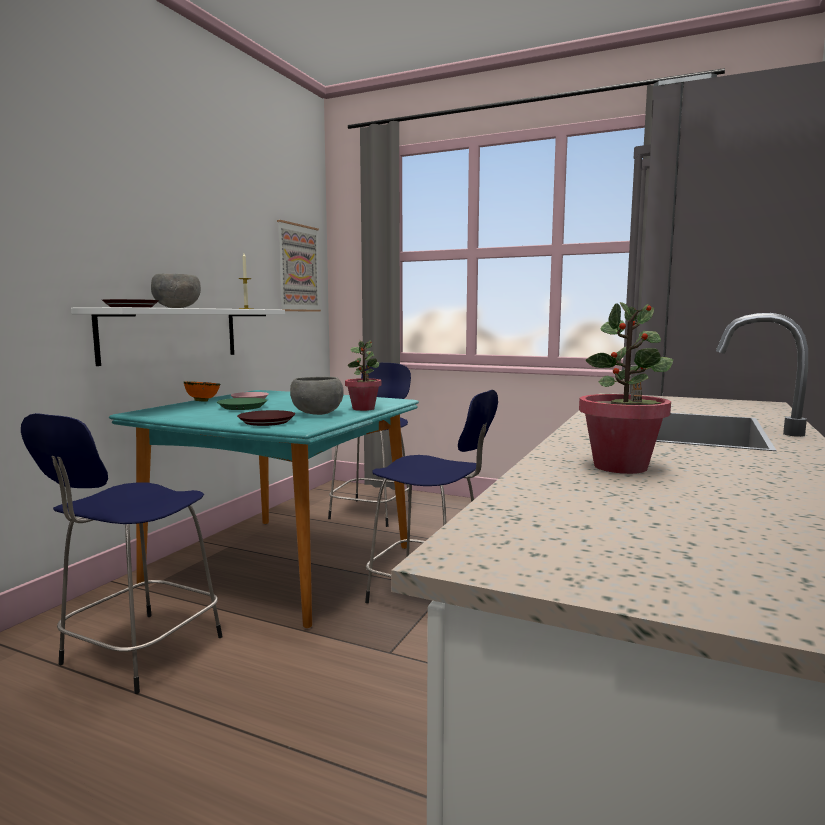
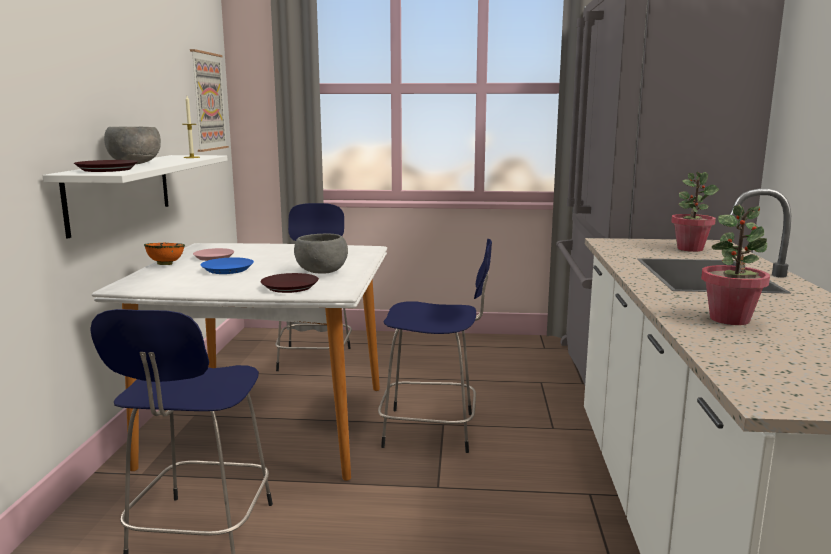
camera: 20 degrees left, 5 degrees up
turquoise dining table [109,390,419,628] -> white dining table [92,243,387,481]
green plate [217,398,267,410] -> blue plate [200,257,254,274]
potted plant [345,340,381,411] -> potted plant moved to [671,172,719,252]

